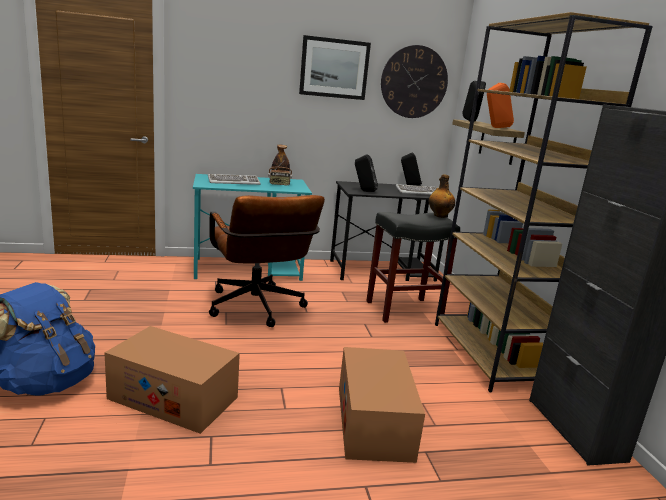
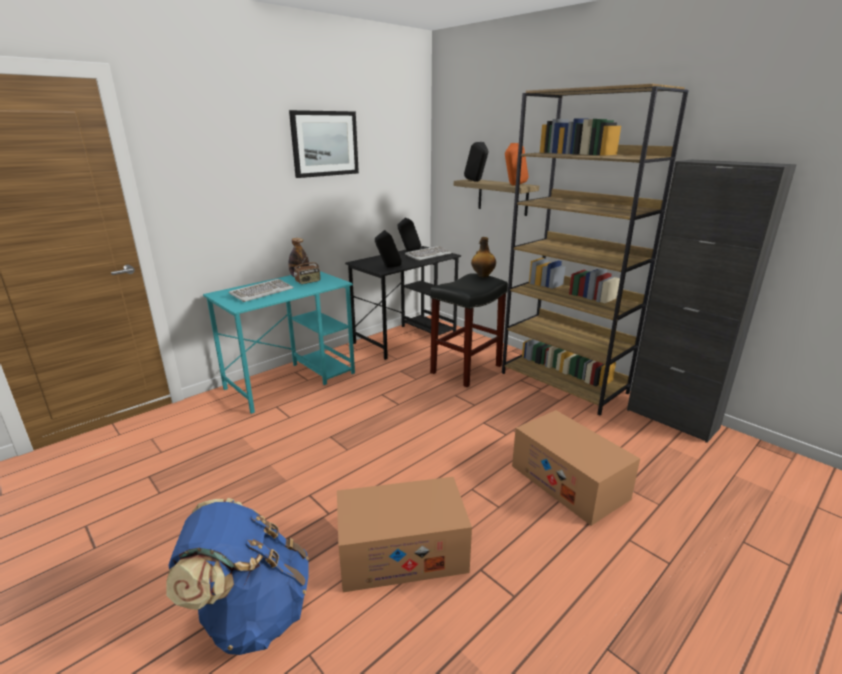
camera: 30 degrees left, 5 degrees up
brown office chair [209,195,325,327] -> none
wall clock [381,45,448,118] -> none

